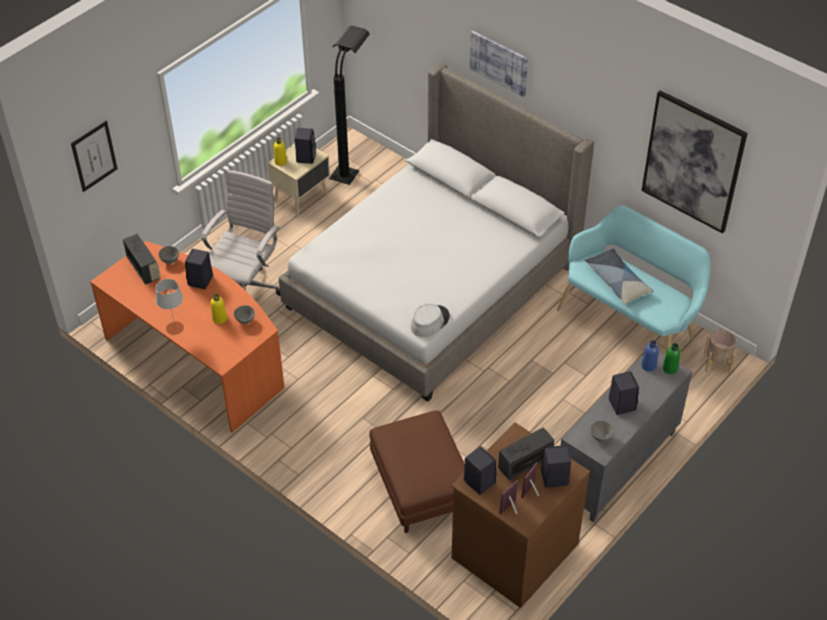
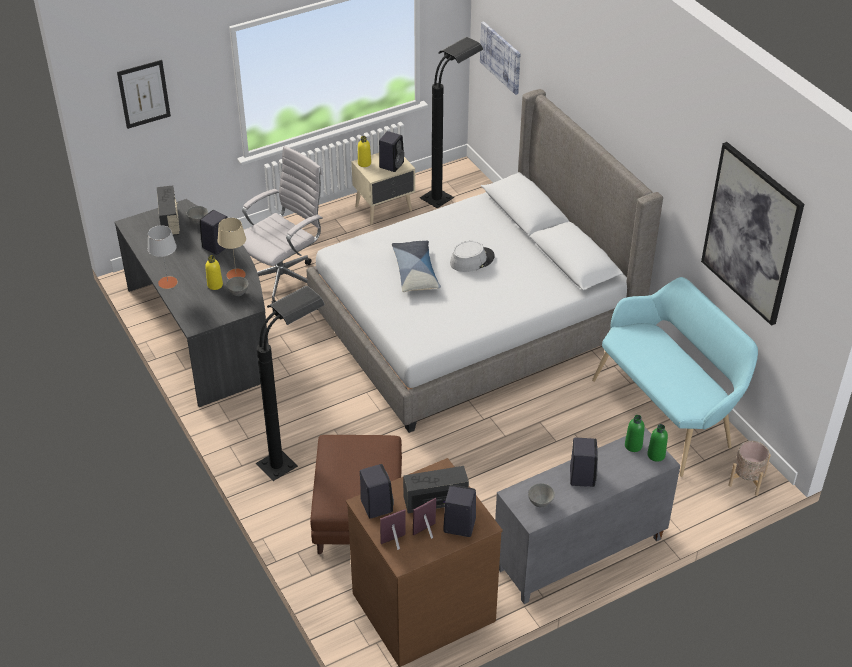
camera: 20 degrees right, 5 degrees down
orange desk [90,241,284,432] -> grey desk [115,199,268,407]
grey hat [411,304,450,337] -> grey hat moved to [450,241,495,272]
picture [470,31,528,97] -> picture moved to [480,21,521,95]
pillow [585,249,653,304] -> pillow moved to [392,241,441,292]
blue bottle [641,340,659,371] -> green bottle [625,415,645,452]
none -> beige table lamp [217,218,246,279]
none -> black floor lamp [255,286,325,481]

